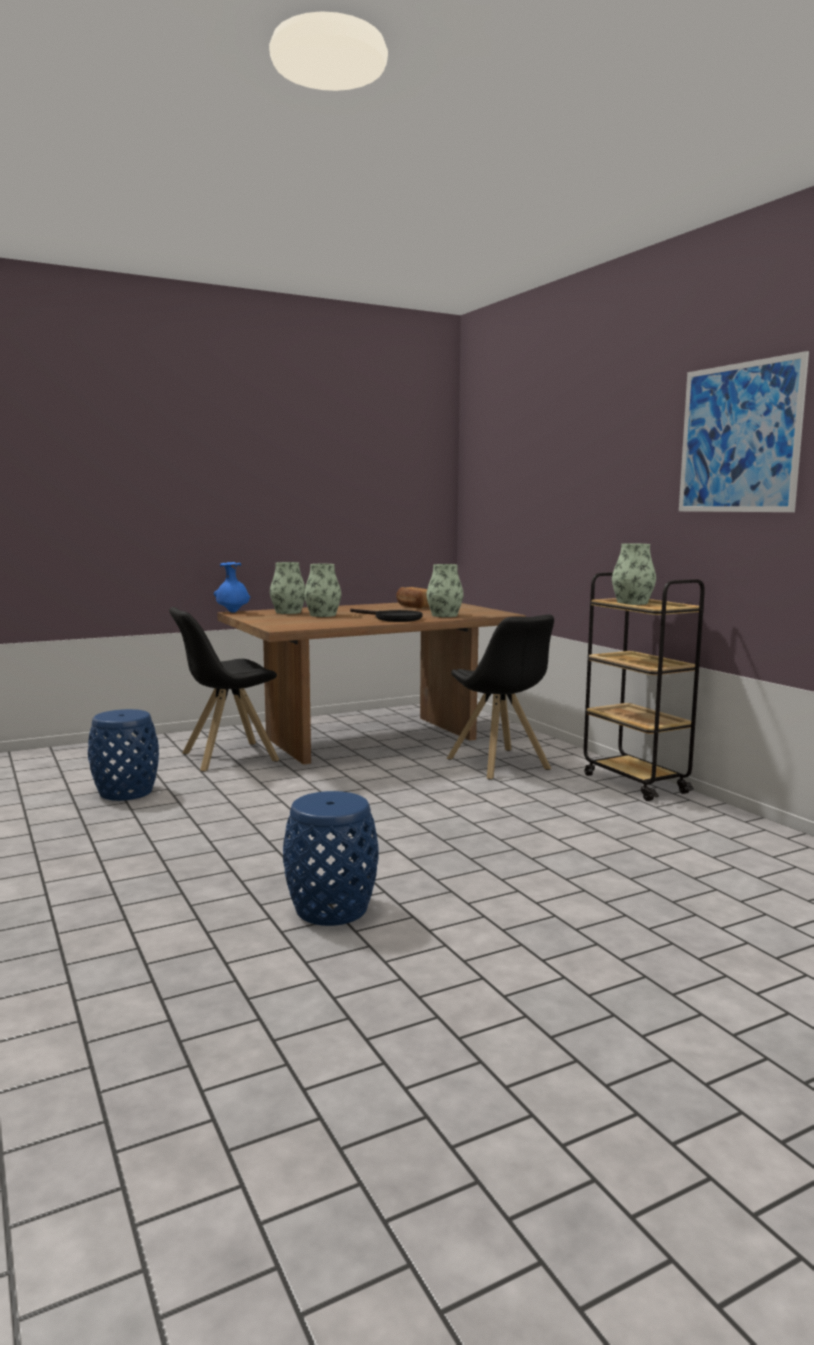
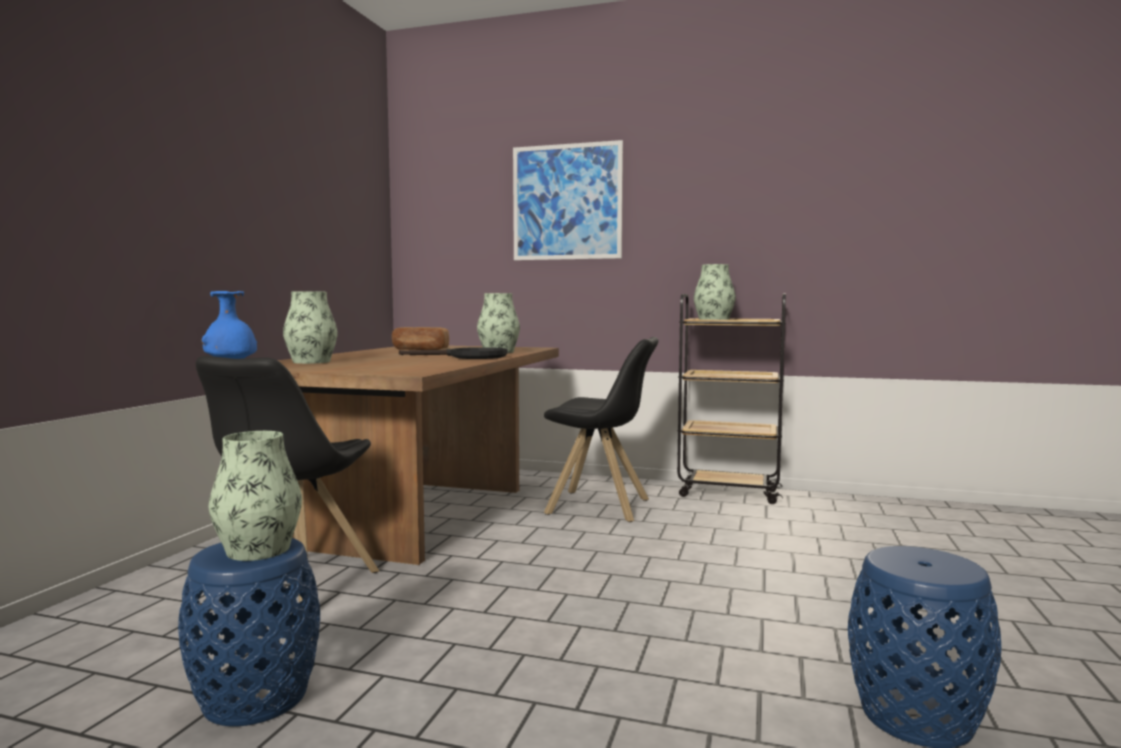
camera: 45 degrees left, 5 degrees down
vase [304,564,341,617] -> vase moved to [208,431,302,561]
picture [679,351,809,512] -> picture moved to [513,140,623,260]

